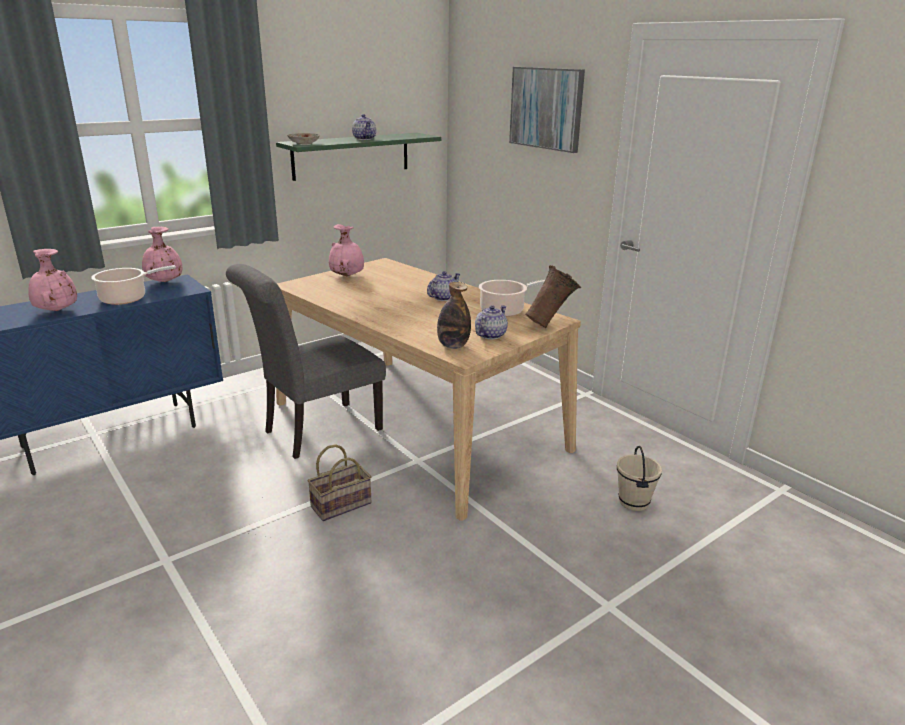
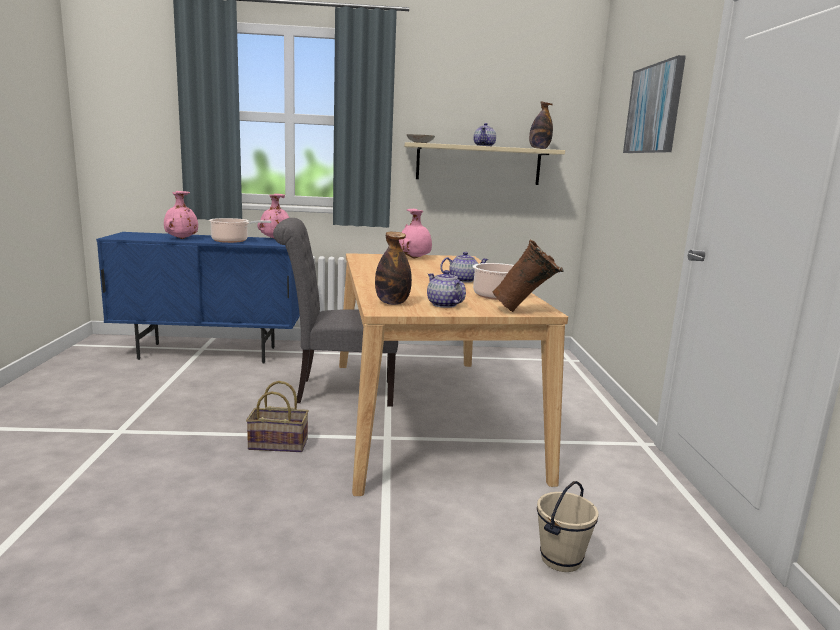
camera: 35 degrees right, 10 degrees down
green shelf [276,133,442,181] -> beige shelf [404,142,565,185]
teapot [475,305,508,339] -> teapot turned 105 degrees counterclockwise [427,270,466,308]
none -> bottle [529,101,553,149]

